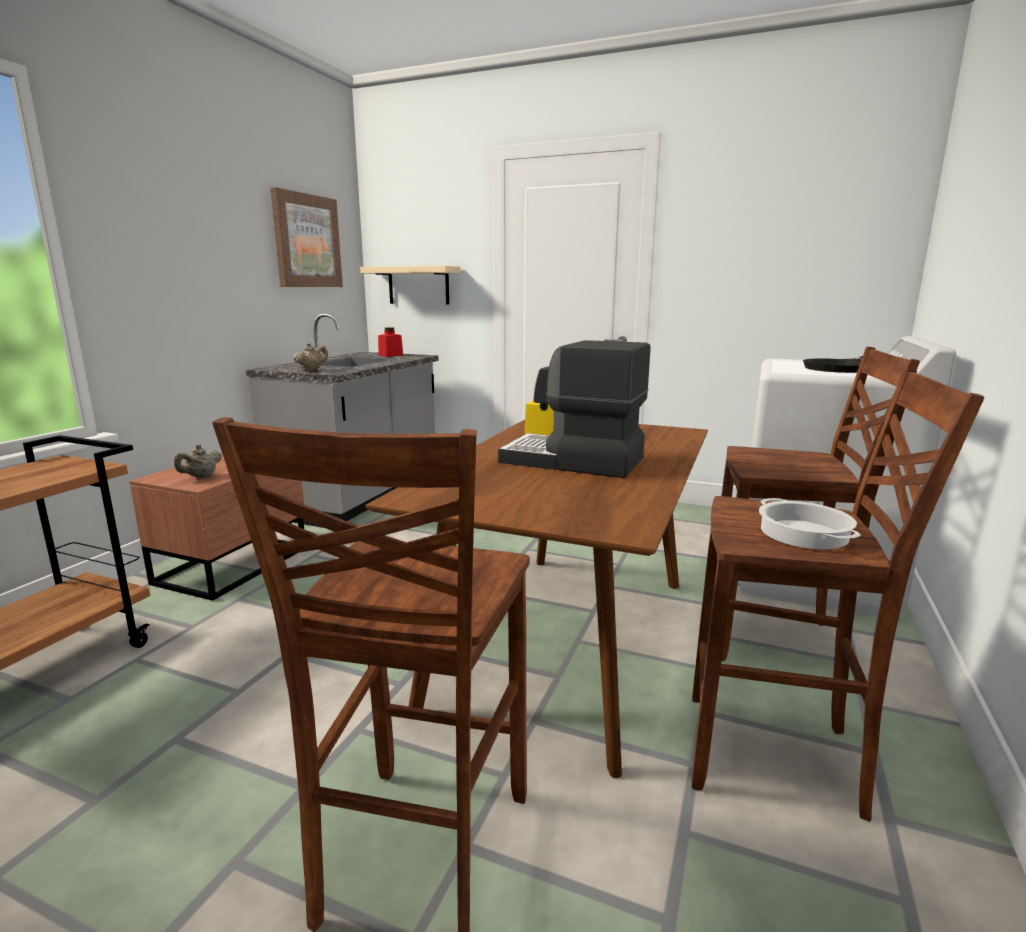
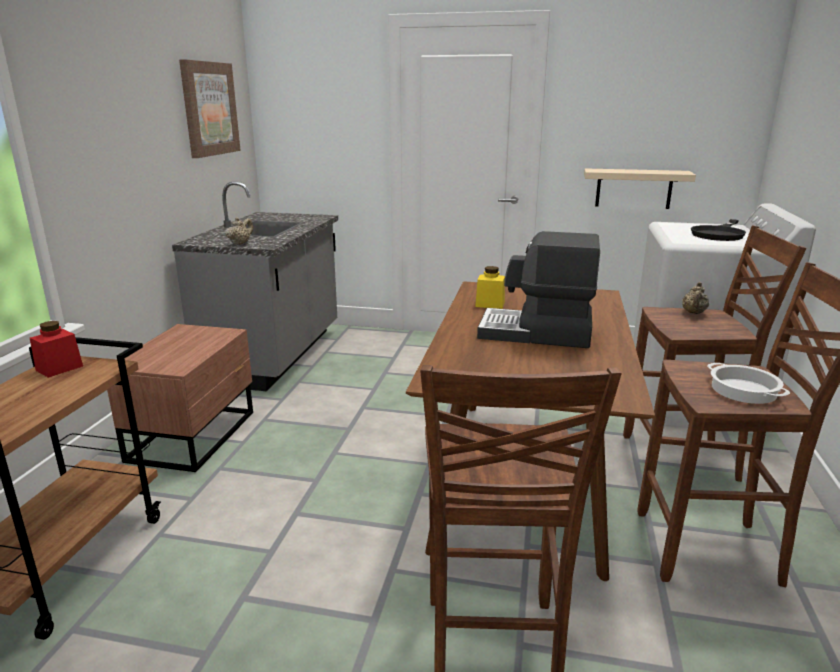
camera: 10 degrees left, 5 degrees up
beige teapot [174,444,222,478] -> beige teapot moved to [682,282,709,314]
beige shelf [360,266,461,305] -> beige shelf moved to [584,168,696,209]
red jar [378,327,403,357] -> red jar moved to [30,321,83,378]

